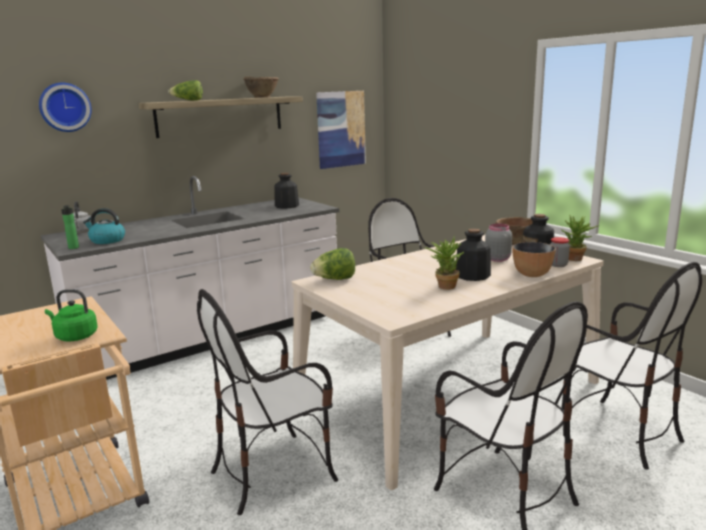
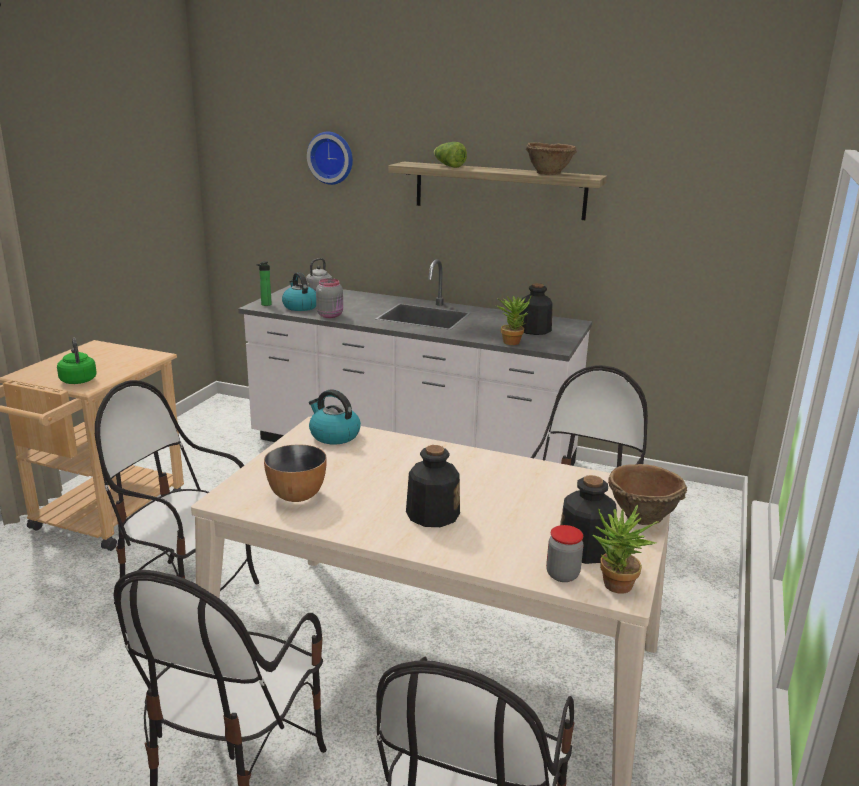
camera: 55 degrees right, 5 degrees up
lettuce [310,248,355,280] -> kettle [309,390,361,444]
picture [316,91,366,169] -> none
potted plant [425,237,464,290] -> potted plant moved to [496,296,531,345]
grey jar [485,223,512,262] -> grey jar moved to [316,278,343,318]
bowl [512,242,556,277] -> bowl moved to [264,444,327,502]

